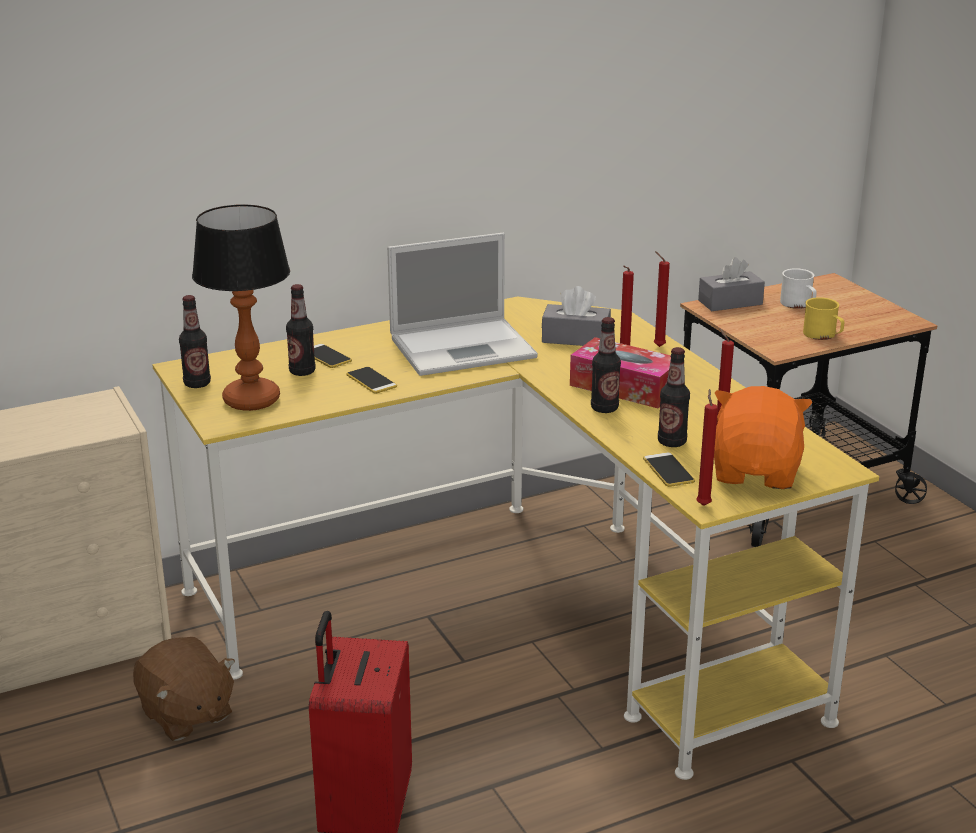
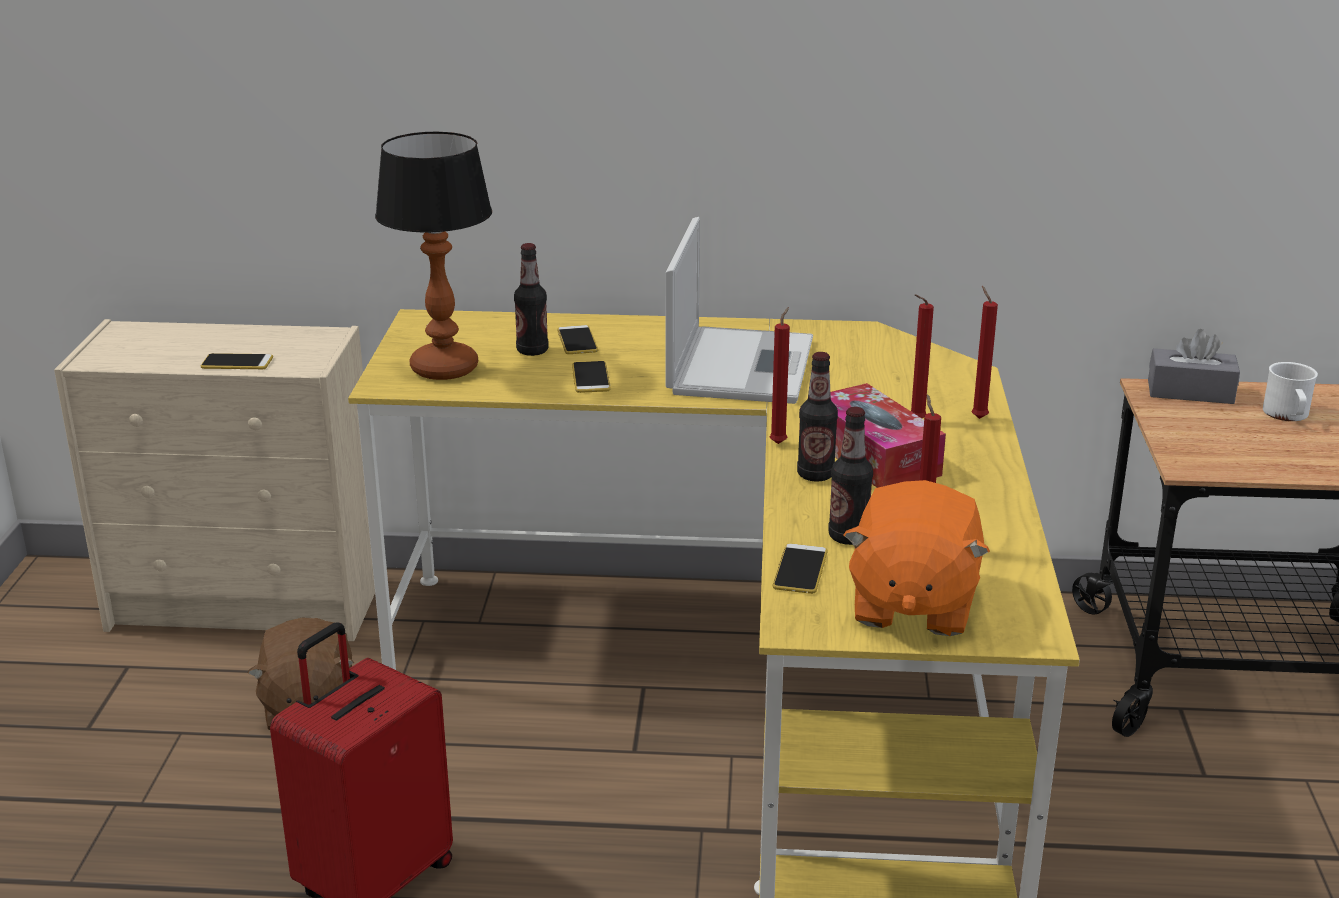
camera: 30 degrees right, 0 degrees up
bottle [179,295,211,388] -> none
laptop [387,233,538,376] -> laptop turned 90 degrees counterclockwise [665,217,813,404]
grey tissue box [542,286,611,346] -> none
red candle [696,389,718,506] -> red candle moved to [770,307,790,444]
orange plush toy [714,386,812,489] -> orange plush toy turned 150 degrees clockwise [843,480,990,636]
yellow mug [803,297,844,340] -> none
none -> phone [201,353,273,369]

